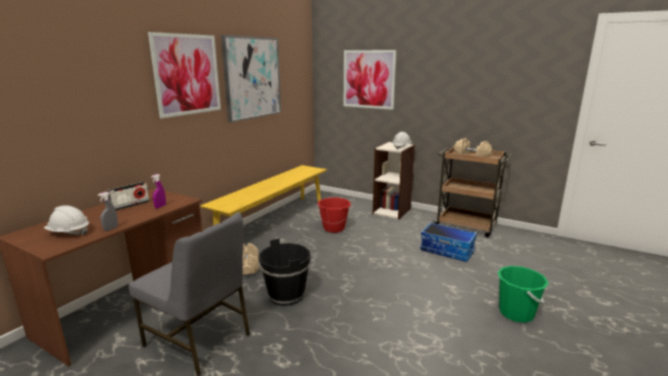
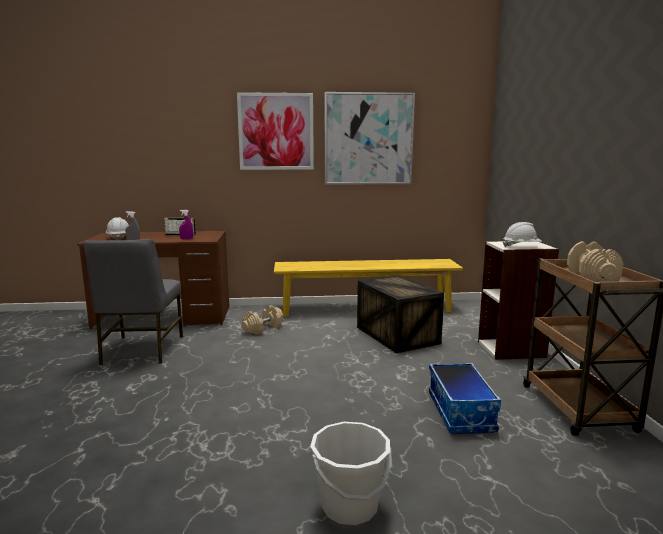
camera: 55 degrees right, 5 degrees down
black bucket [259,238,311,306] -> none
red bucket [317,197,351,233] -> crate [357,275,444,353]
picture [344,50,397,110] -> none
green bucket [498,266,549,323] -> white bucket [310,422,391,525]

